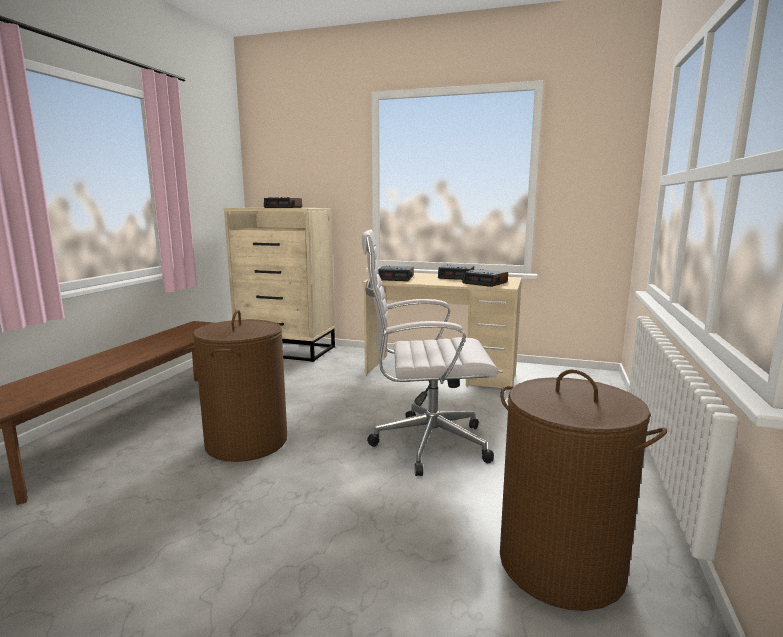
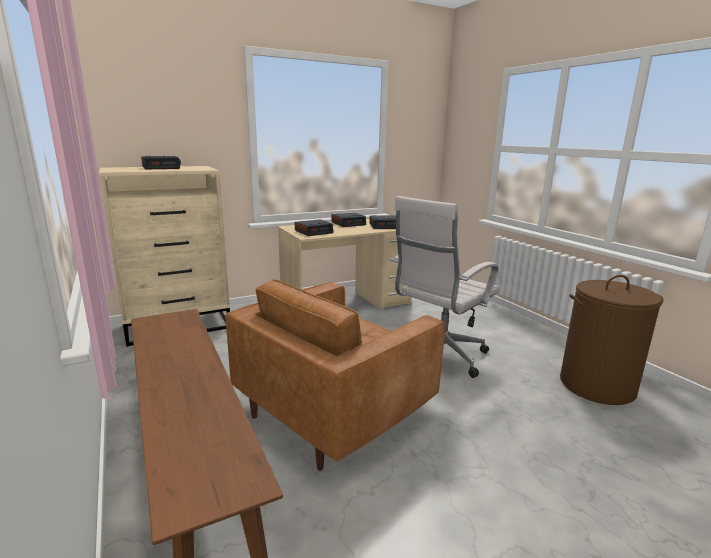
camera: 45 degrees left, 5 degrees up
brown laundry basket [193,310,287,462] -> brown armchair [225,279,446,471]

